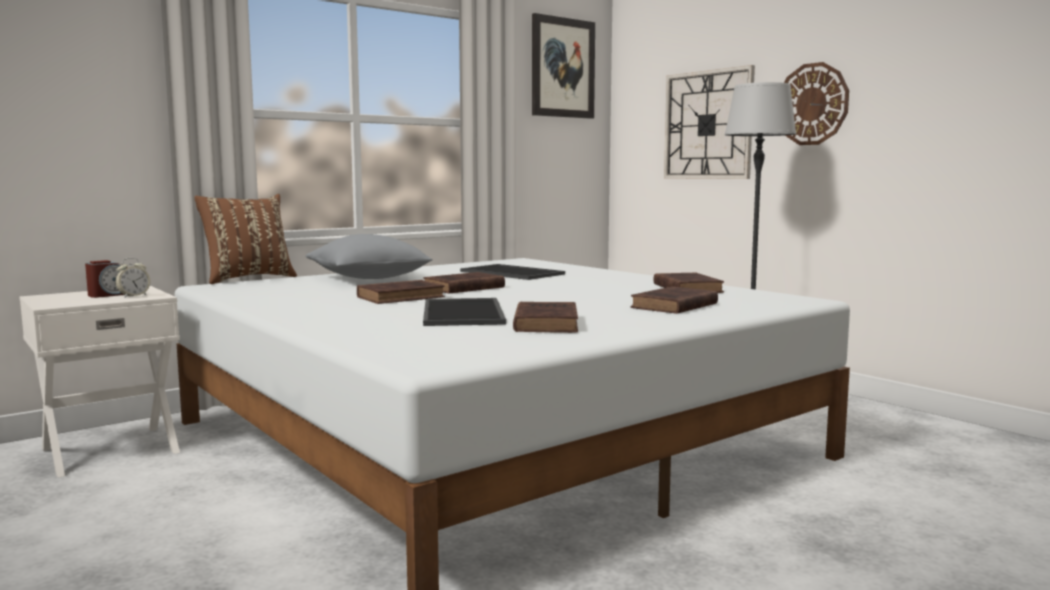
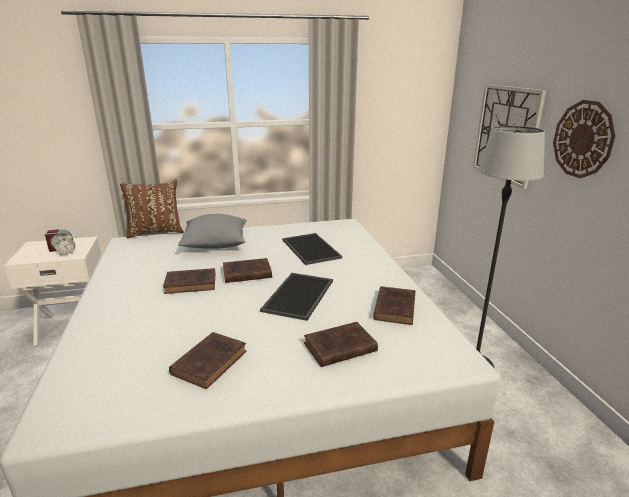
camera: 25 degrees right, 15 degrees up
tray [423,298,506,326] -> tray moved to [260,273,333,321]
picture [532,13,595,119] -> none

